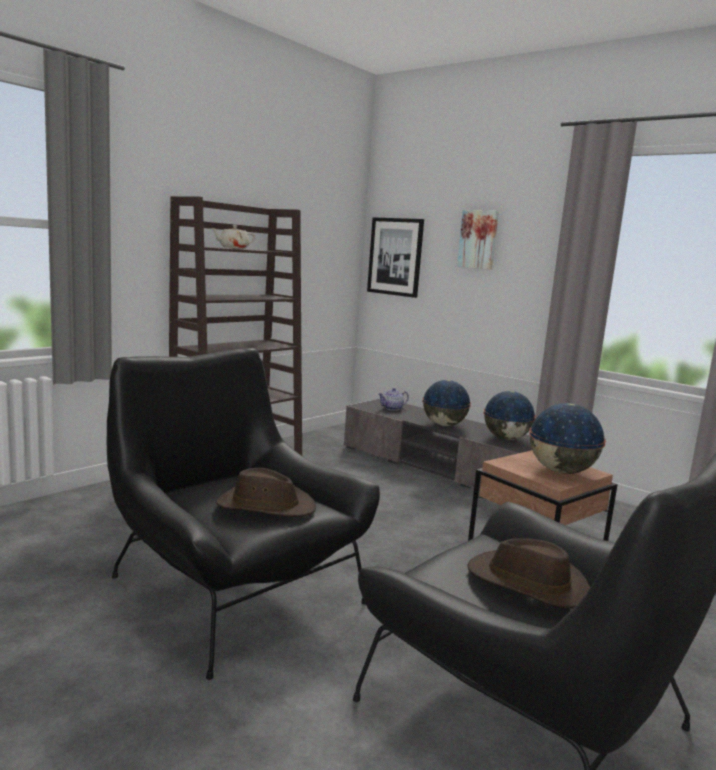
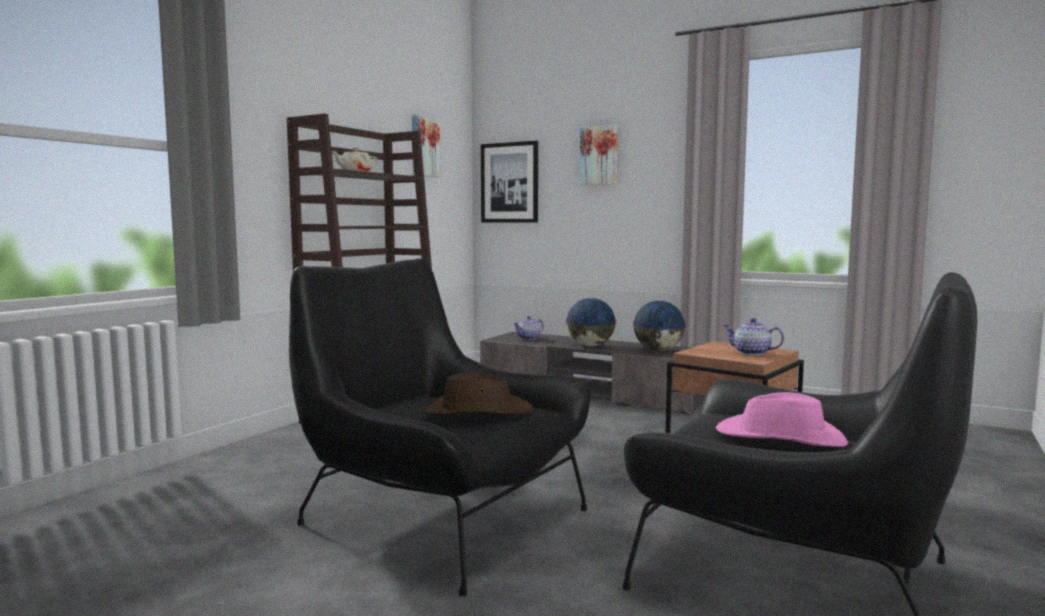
camera: 10 degrees left, 5 degrees down
brown hat [467,538,590,608] -> pink hat [716,392,848,447]
globe [529,403,606,474] -> teapot [723,318,784,355]
none -> picture [412,114,441,177]

